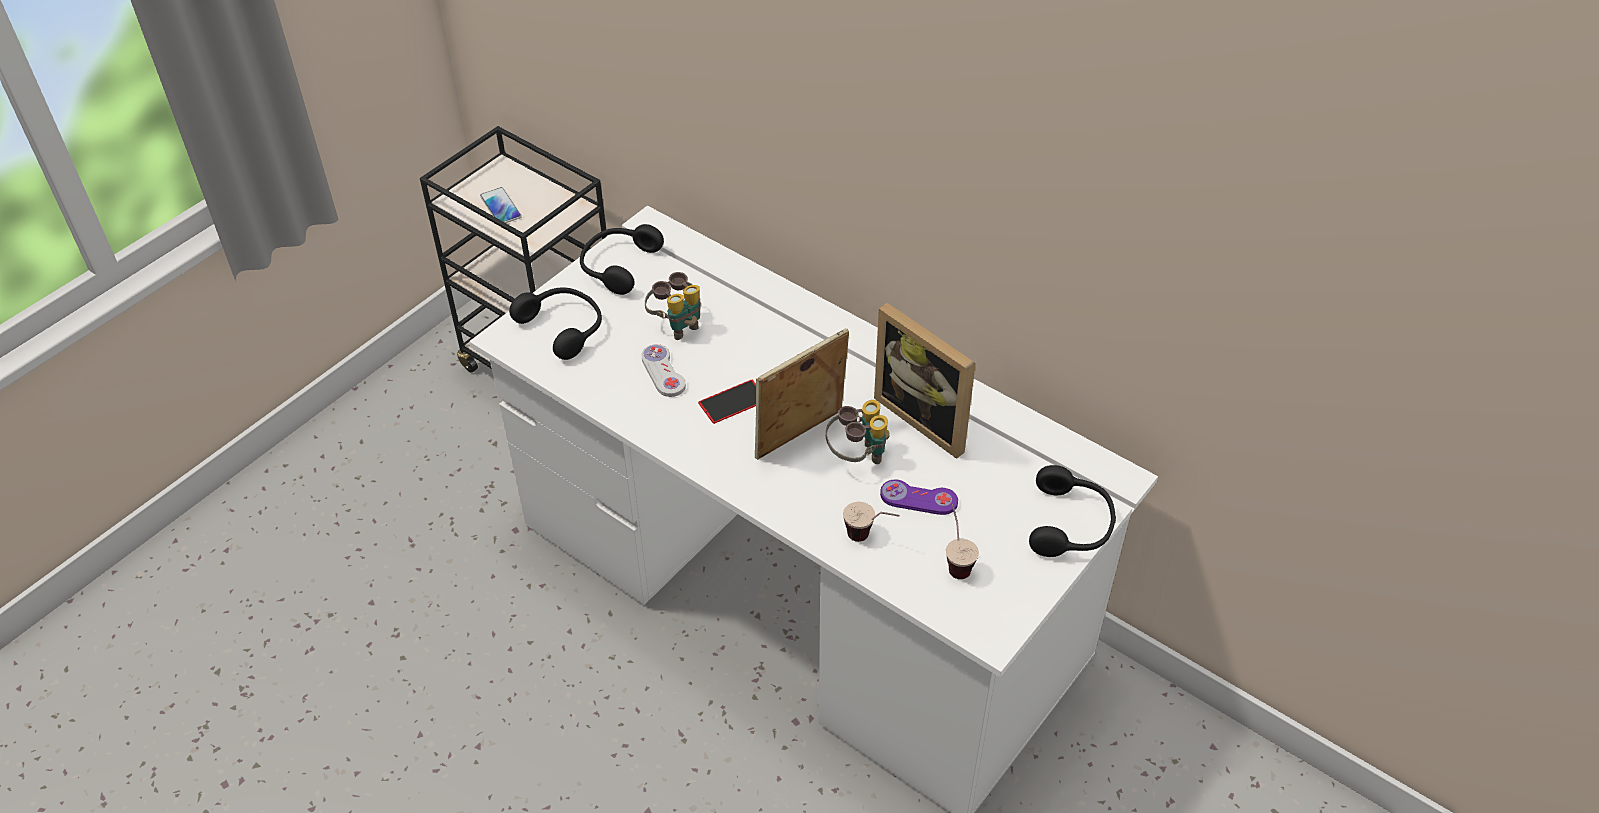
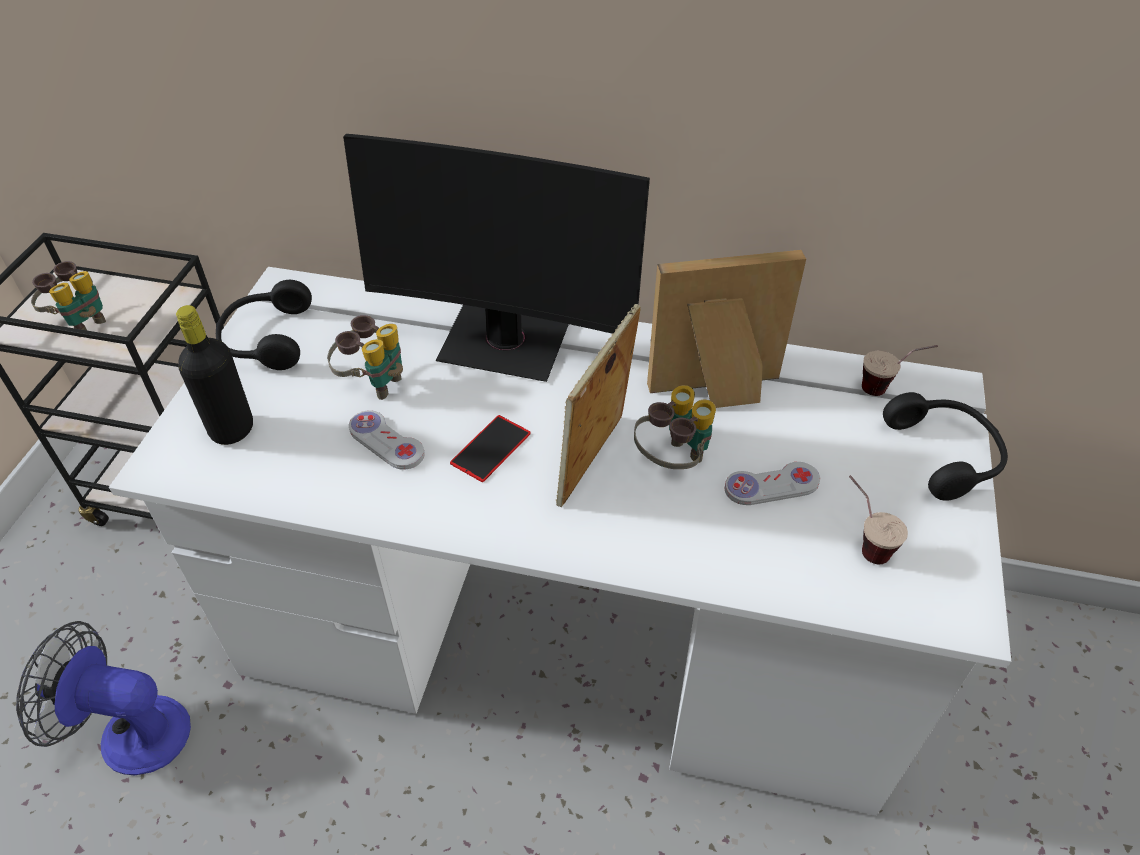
camera: 25 degrees left, 0 degrees up
phone [480,187,522,223] -> binoculars [31,261,106,337]
black headphones [509,287,602,360] -> black bottle [176,305,253,445]
cup [843,502,900,542] -> cup moved to [862,345,938,396]
picture frame [874,303,976,459] -> picture frame turned 150 degrees clockwise [647,250,806,408]
purple game controller [880,480,958,515] -> white game controller [725,462,820,505]
none -> fan [16,621,191,775]
none -> monitor [343,134,650,382]

